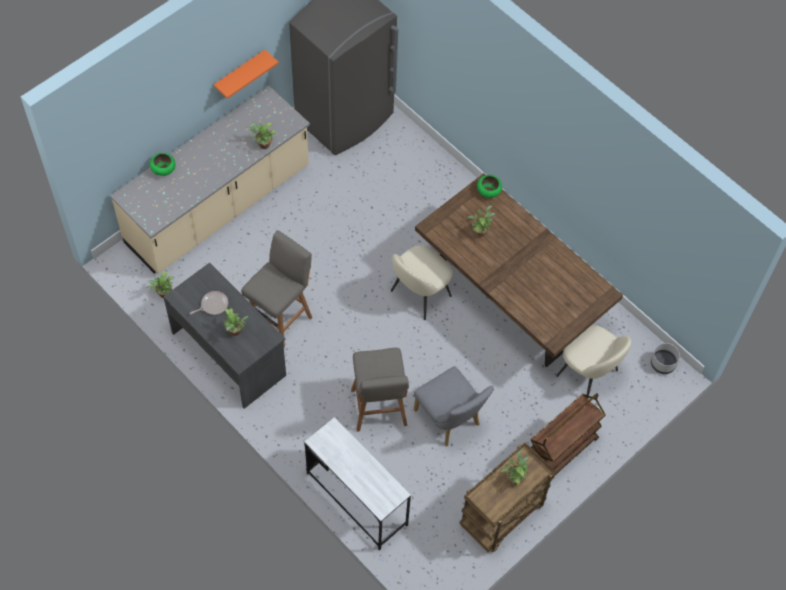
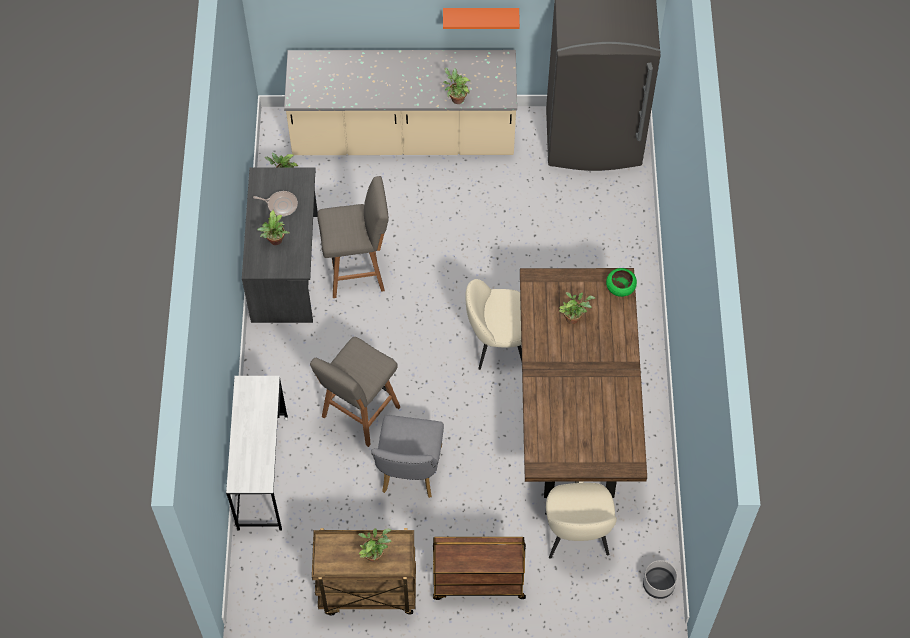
camera: 45 degrees right, 0 degrees up
green bowl [150,153,176,176] -> none

